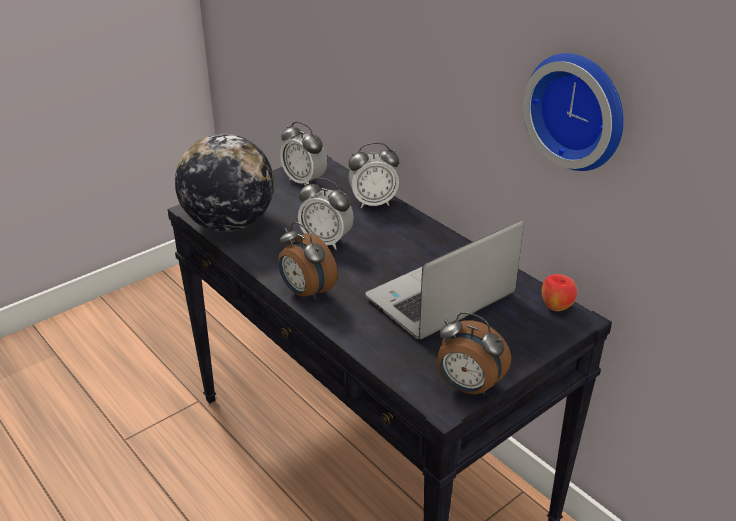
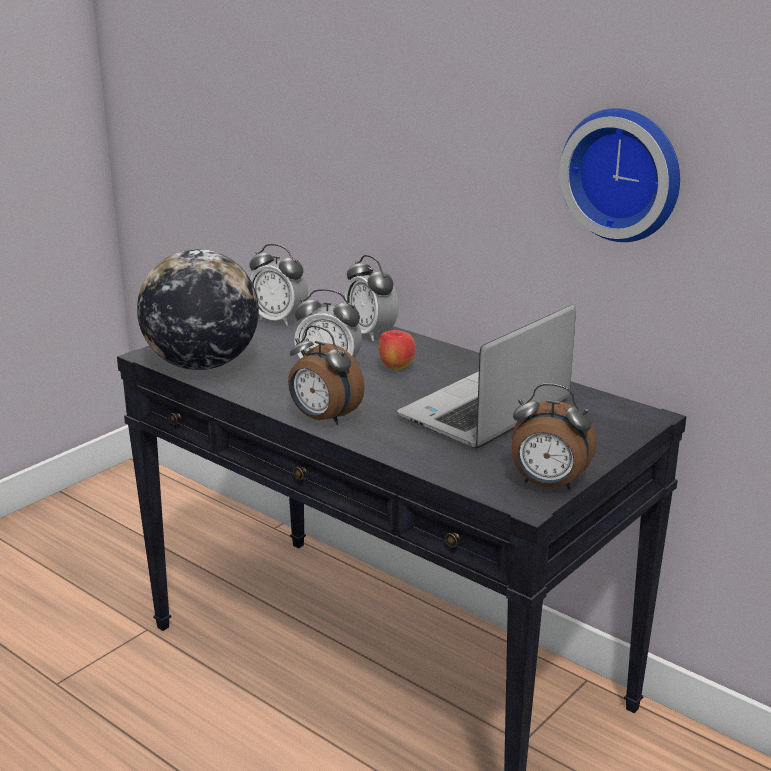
camera: 10 degrees left, 10 degrees down
alarm clock [348,142,399,208] -> alarm clock turned 75 degrees clockwise [344,255,399,341]
apple [542,274,577,311] -> apple moved to [378,330,416,371]

